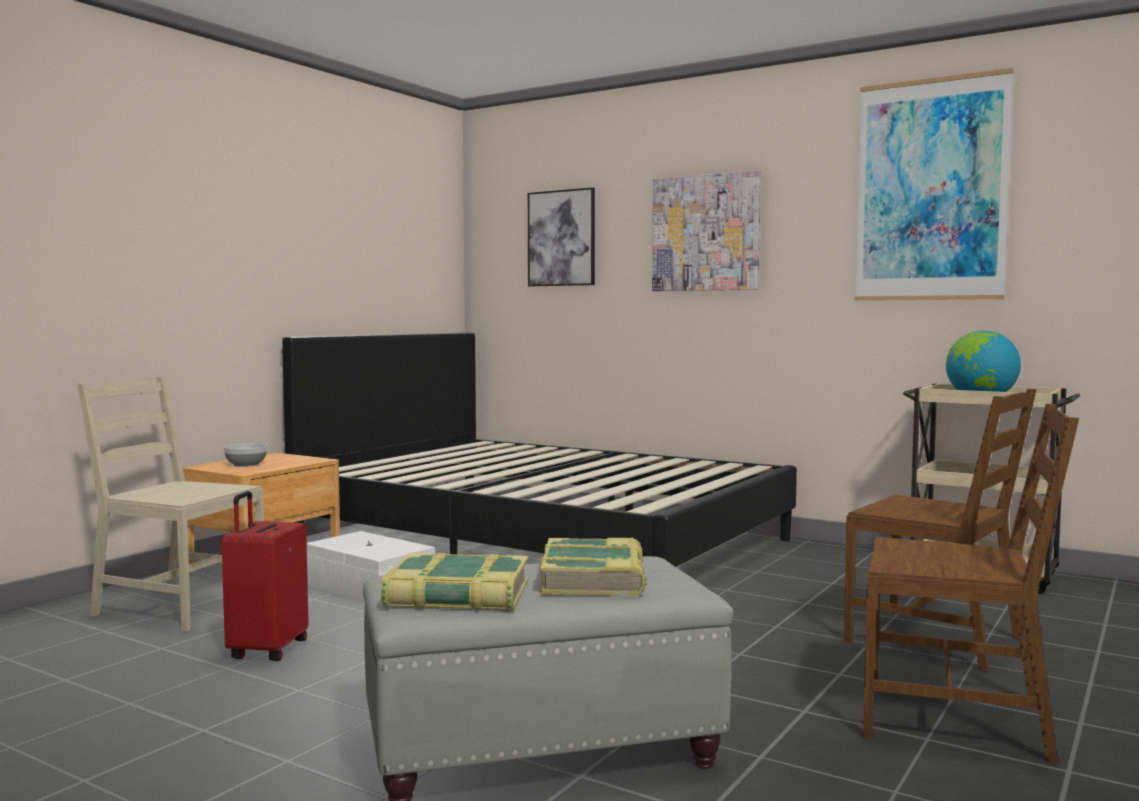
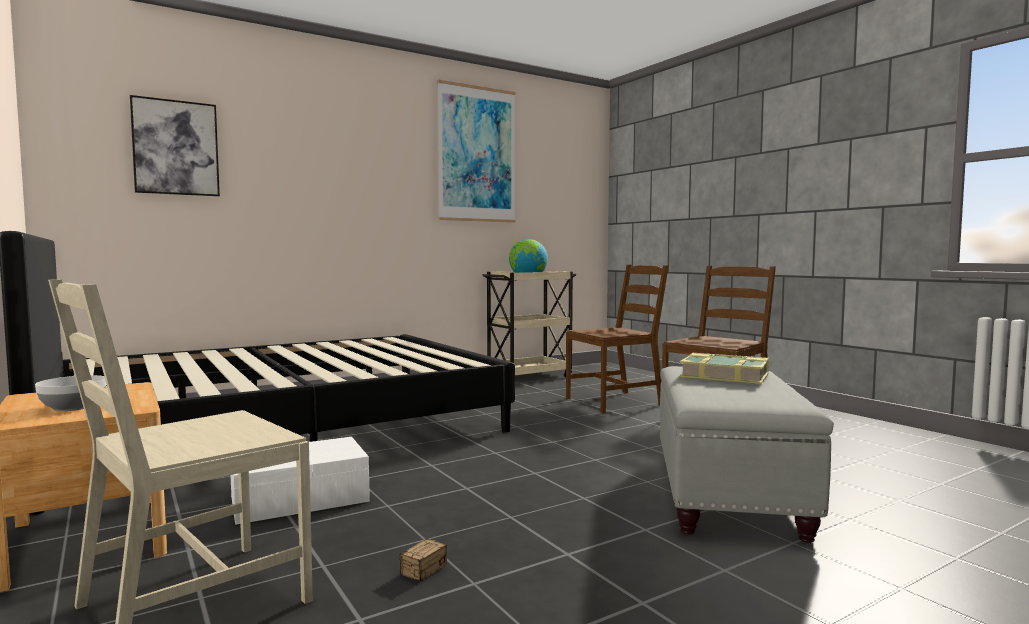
camera: 65 degrees left, 0 degrees up
red suitcase [221,491,309,661] -> storage box [400,476,463,581]
book [381,553,528,610] -> none
picture [652,170,761,291] -> none

